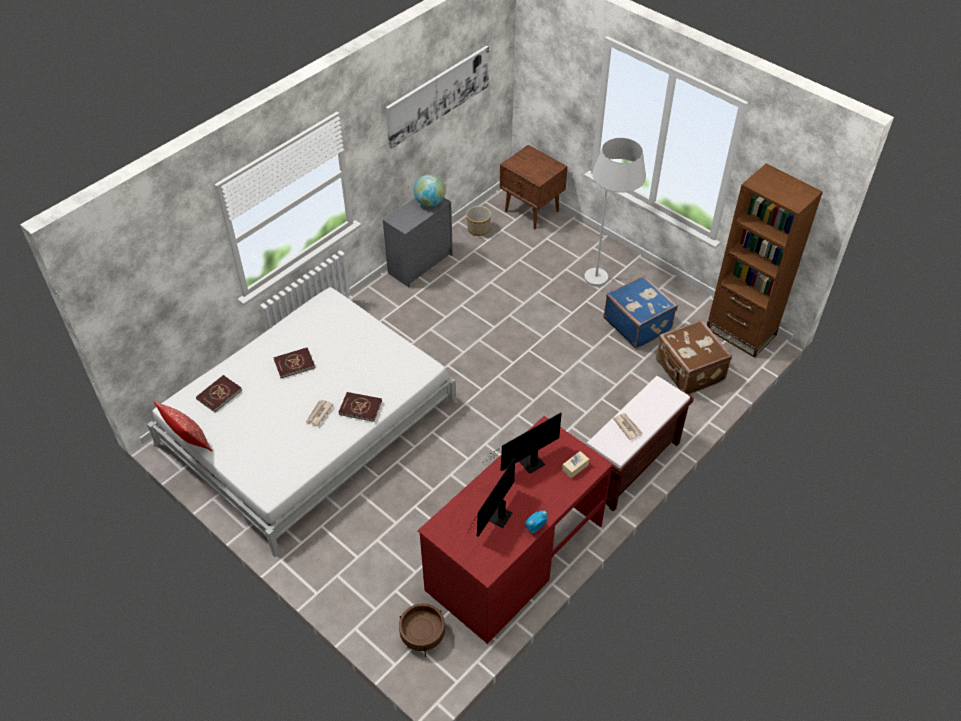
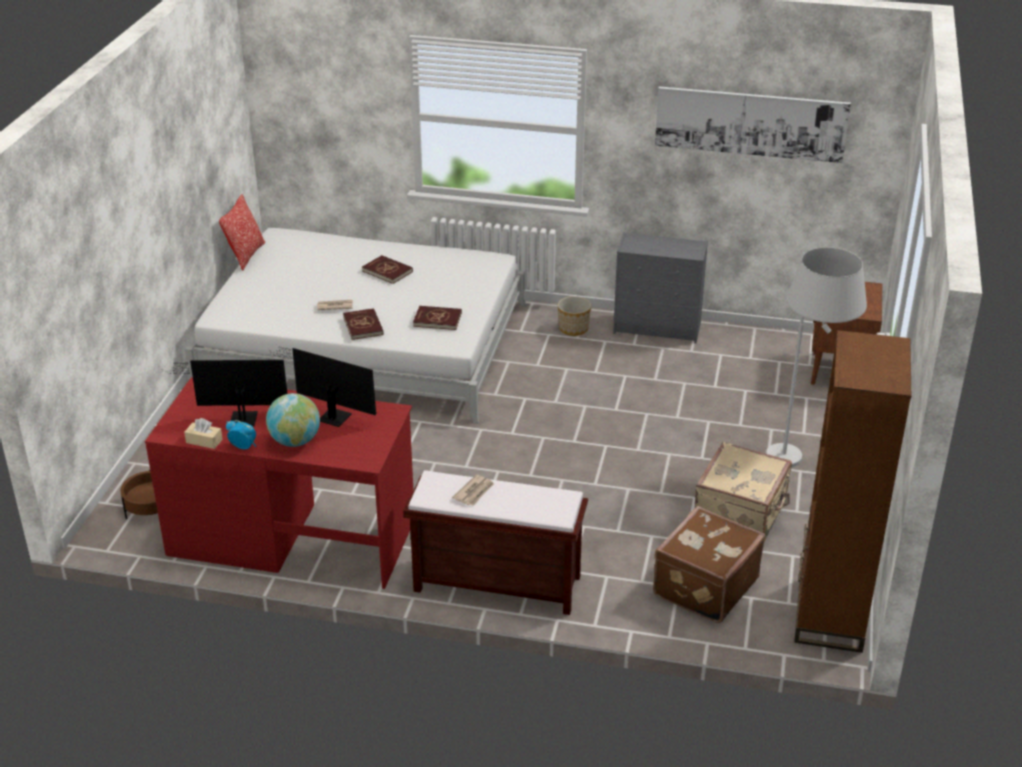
camera: 60 degrees right, 15 degrees down
red book [196,375,242,412] -> red book moved to [413,306,462,330]
globe [414,174,445,207] -> globe moved to [266,393,320,447]
planter [466,206,491,236] -> planter moved to [558,296,591,336]
beige tissue box [562,451,589,478] -> beige tissue box moved to [184,418,223,449]
blue suitcase [604,275,678,349] -> beige suitcase [695,442,792,542]

